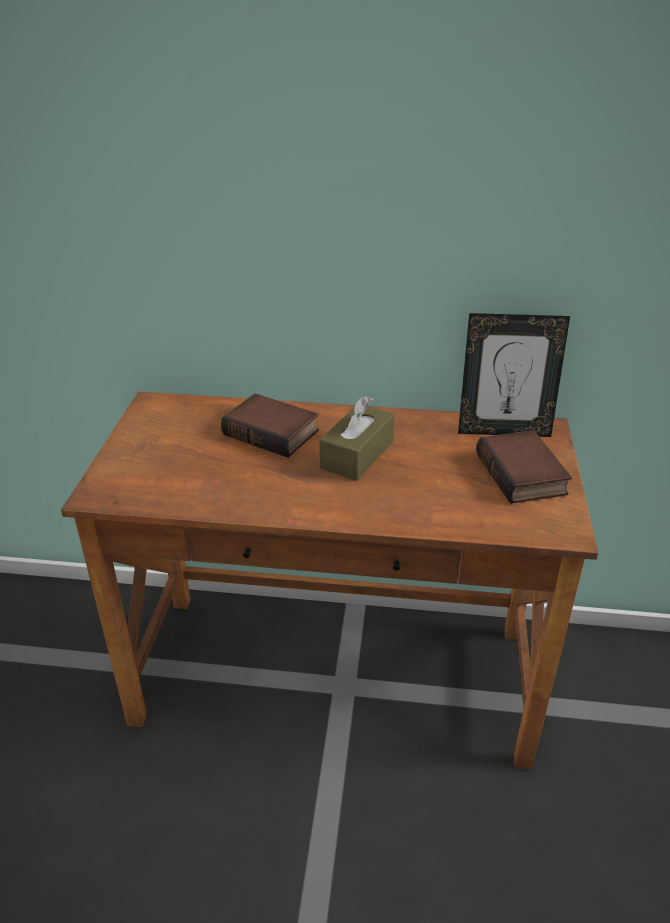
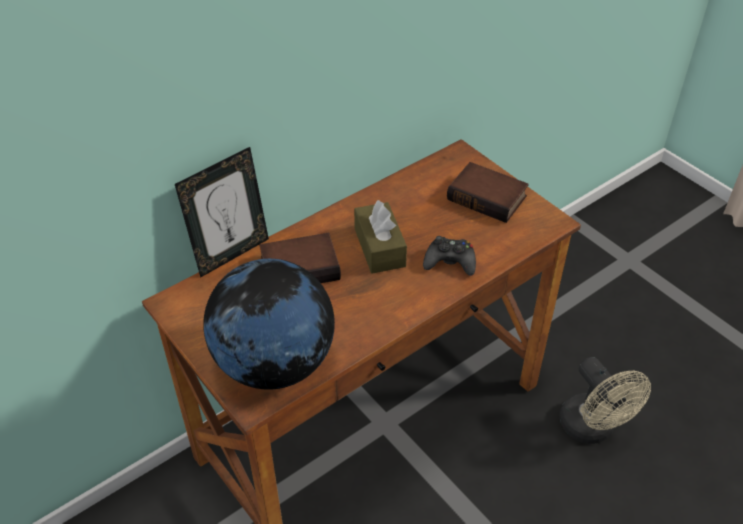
camera: 45 degrees left, 10 degrees up
picture frame [458,313,570,437] -> picture frame moved to [175,147,269,278]
none -> globe [203,259,335,390]
none -> black game controller [423,236,476,276]
none -> beige fan [559,357,651,444]

